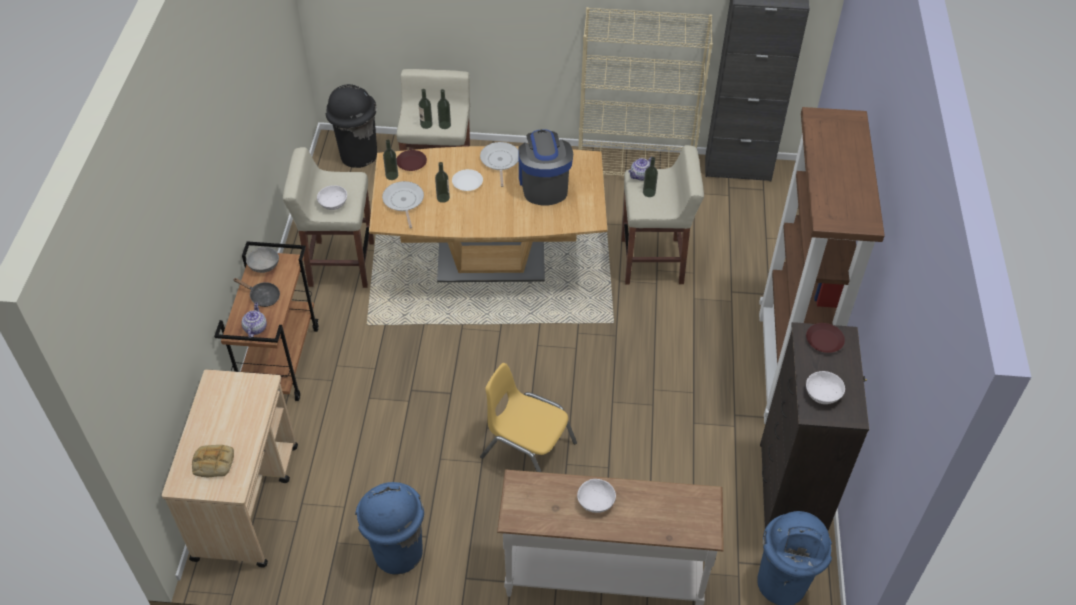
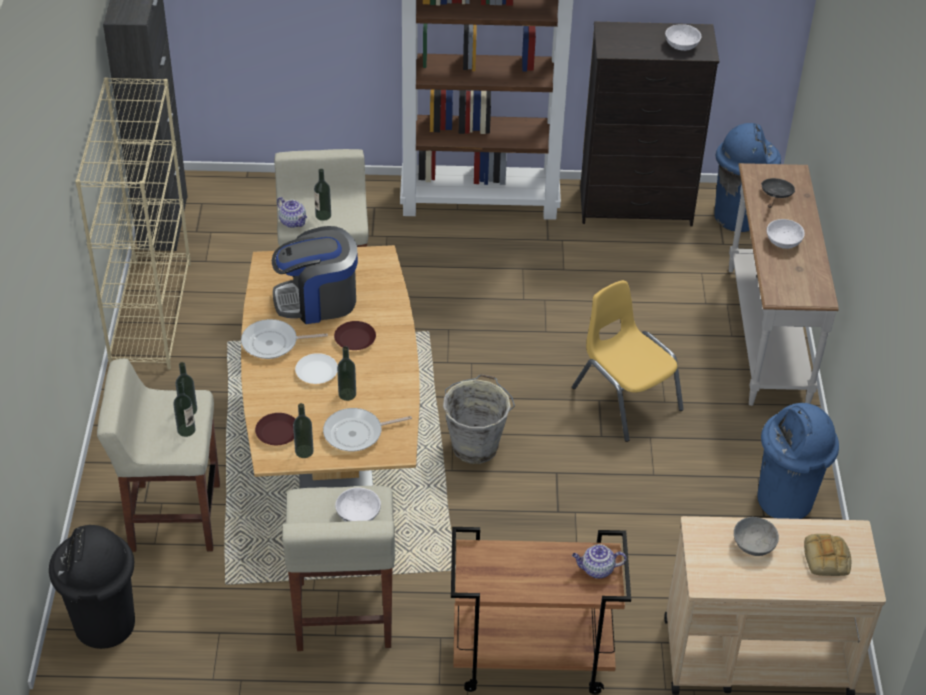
camera: 95 degrees left, 5 degrees down
black frying pan [233,278,280,307] -> black frying pan moved to [761,178,795,208]
grey bowl [246,247,279,273] -> grey bowl moved to [734,517,779,556]
yellow chair [480,363,577,472] -> yellow chair turned 120 degrees clockwise [572,280,684,442]
brown plate [806,323,845,353] -> brown plate moved to [334,321,376,350]
none -> grey bucket [443,374,515,464]

